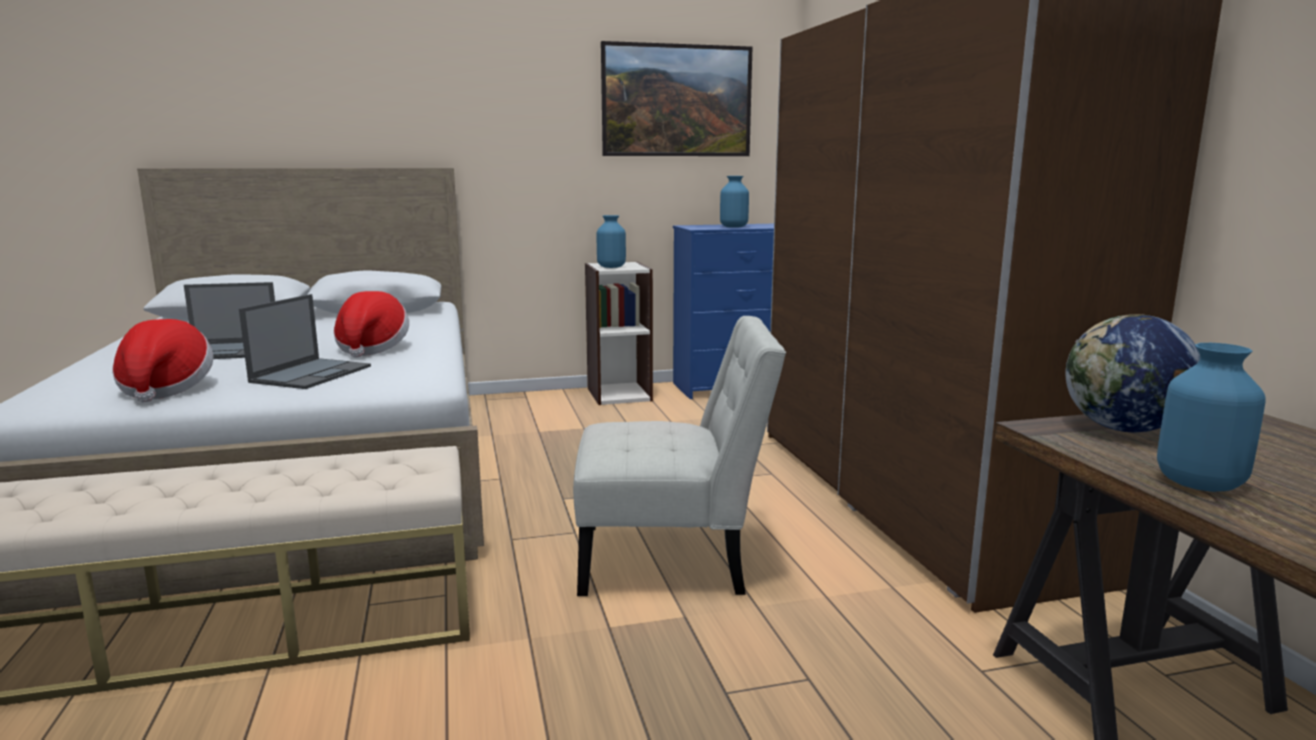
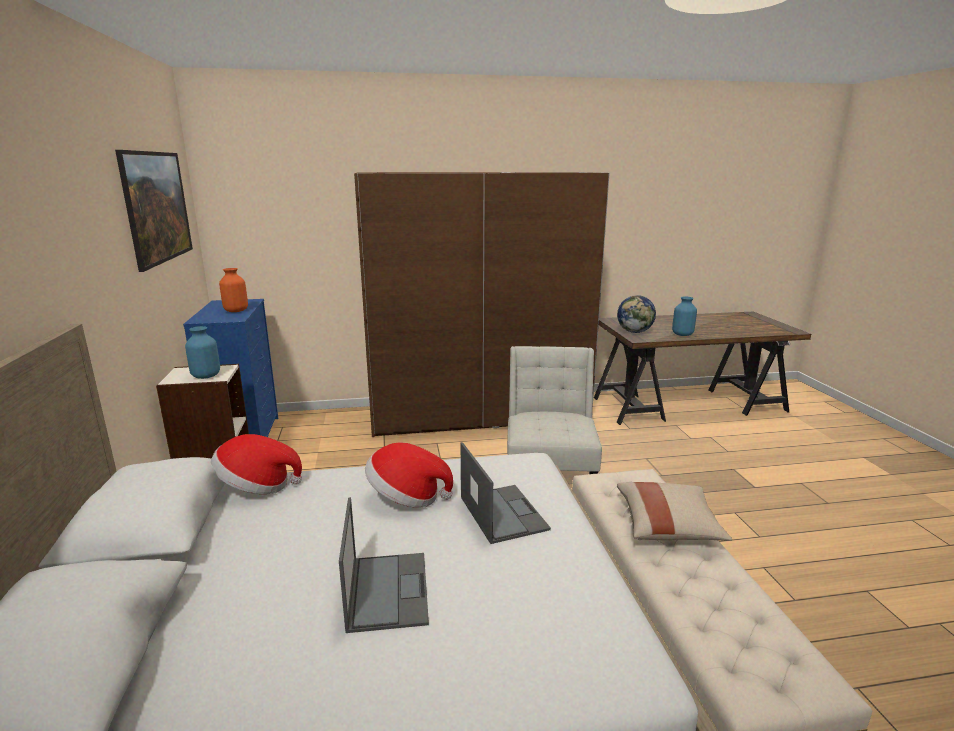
camera: 85 degrees left, 5 degrees up
hat [112,319,214,403] -> hat moved to [211,434,302,494]
laptop [239,294,371,389] -> laptop turned 45 degrees clockwise [460,442,551,544]
blue vase [720,176,749,228] -> orange vase [219,268,248,312]
none -> beige pillow [617,482,732,541]

